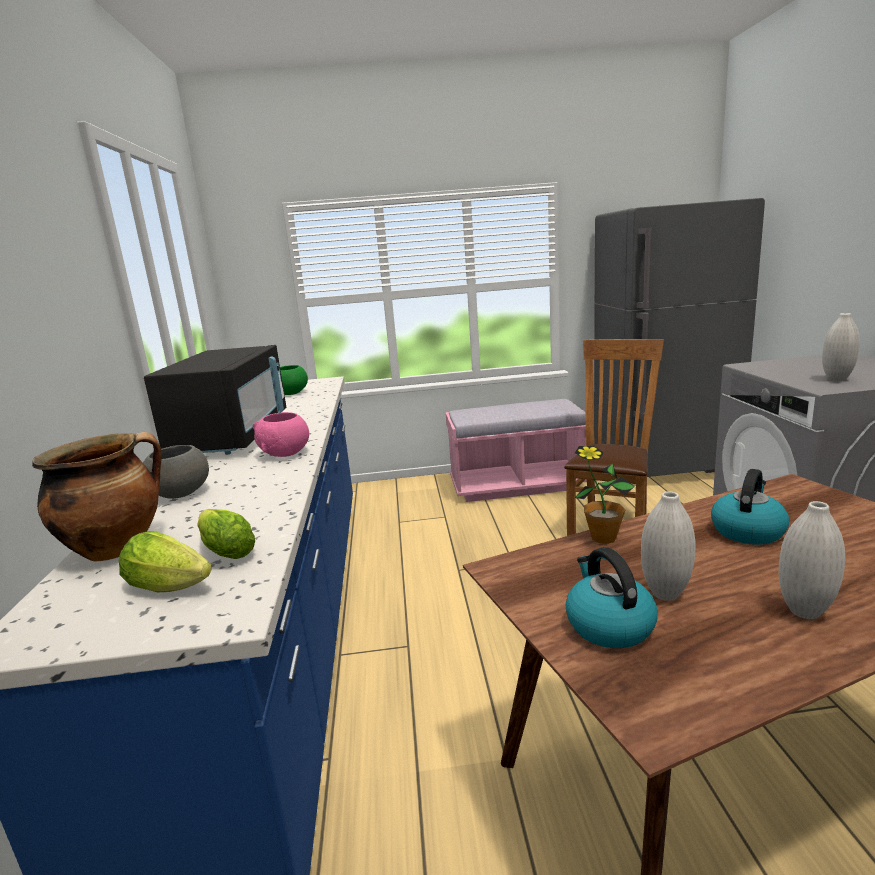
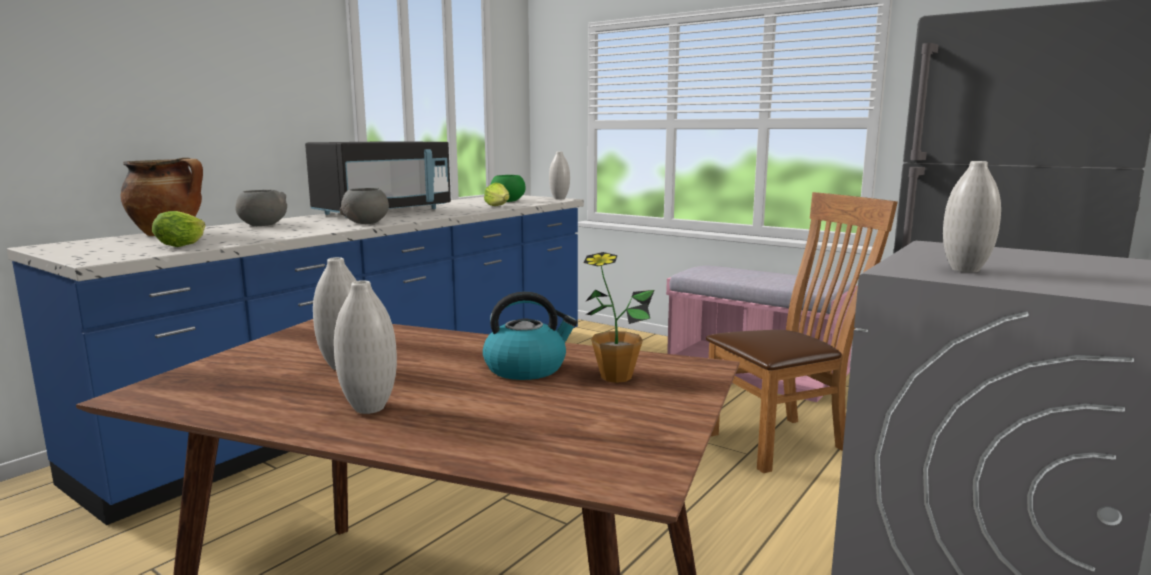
camera: 40 degrees right, 5 degrees down
lettuce [119,531,212,592] -> lettuce moved to [484,182,510,206]
pink bowl [253,412,309,457] -> grey bowl [340,188,389,224]
kettle [566,547,658,648] -> none
potted plant [575,446,635,544] -> potted plant moved to [584,252,654,383]
none -> white vase [549,151,570,199]

